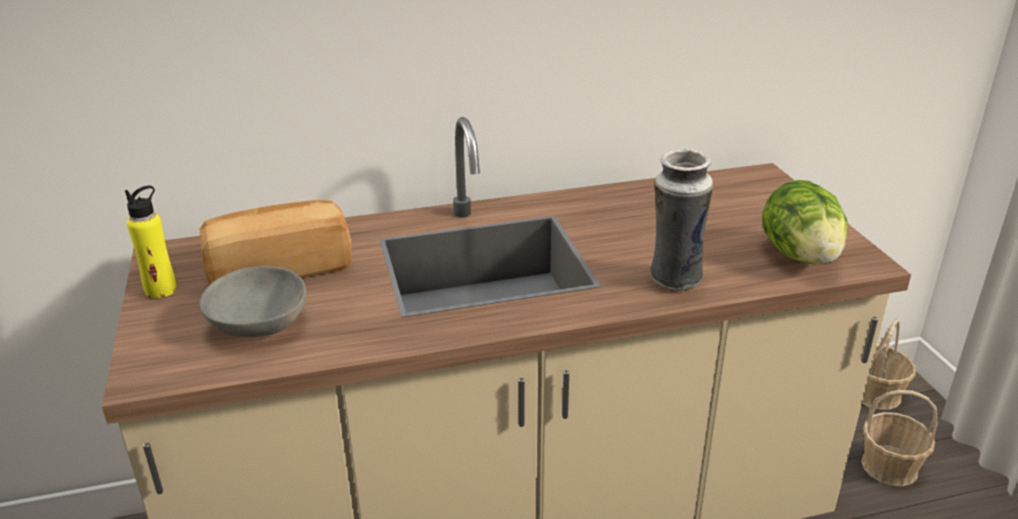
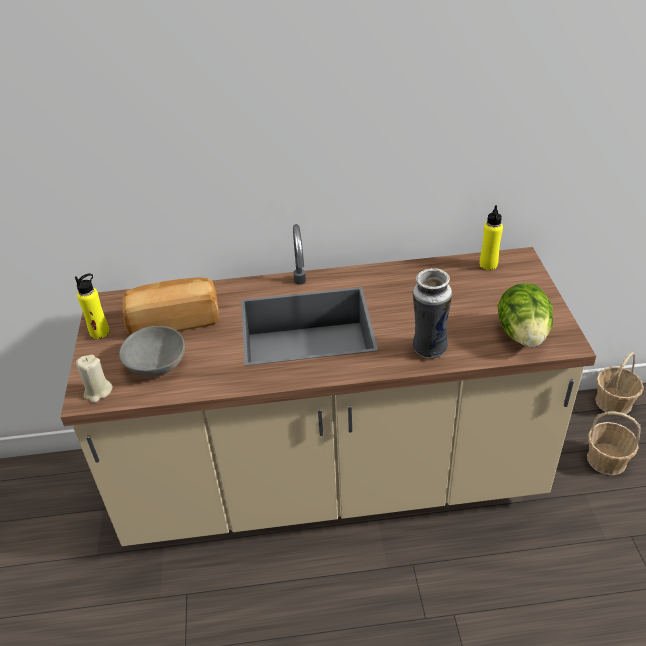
camera: 10 degrees right, 10 degrees up
none -> beige candle [76,354,113,403]
none -> yellow bottle [480,205,503,270]

